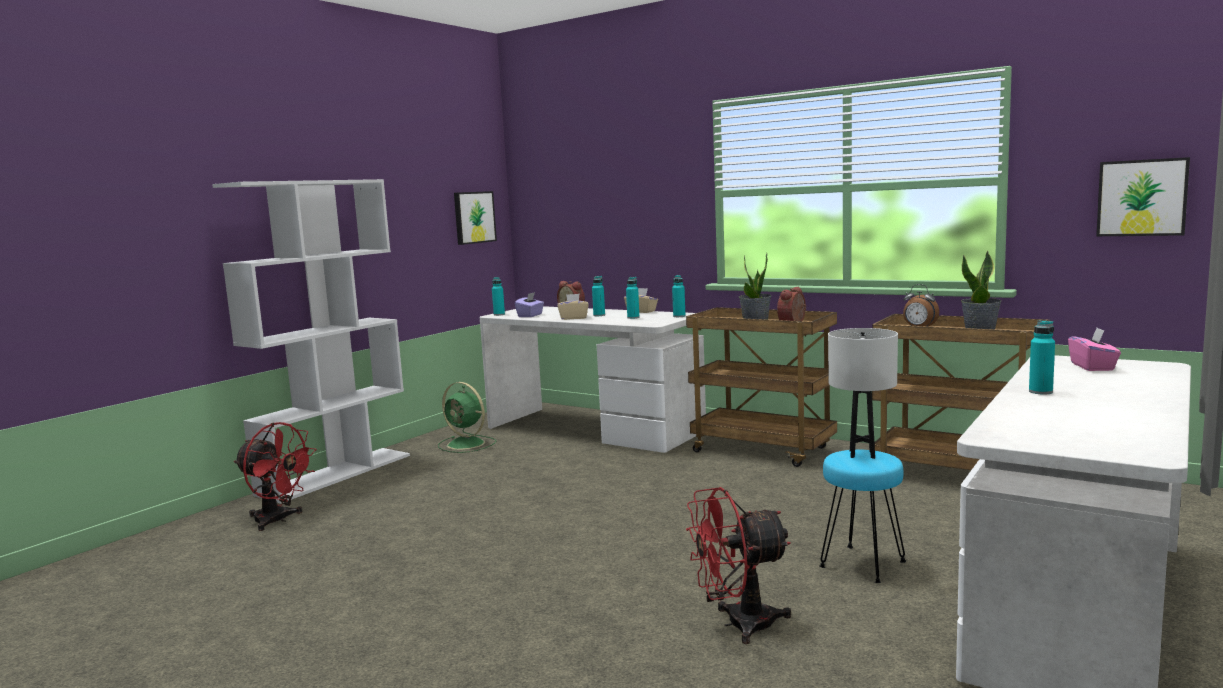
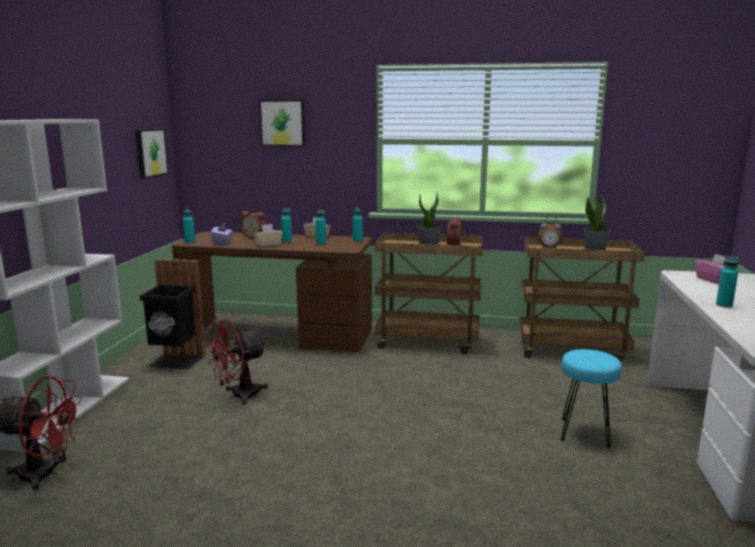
camera: 25 degrees left, 5 degrees up
green fan [438,382,496,453] -> black trash can [140,259,206,369]
white desk [480,306,706,453] -> brown desk [172,231,372,352]
red fan [686,487,791,644] -> red fan moved to [205,320,268,405]
white table lamp [828,328,898,459] -> none
picture [1096,157,1190,236] -> picture moved to [259,100,305,146]

